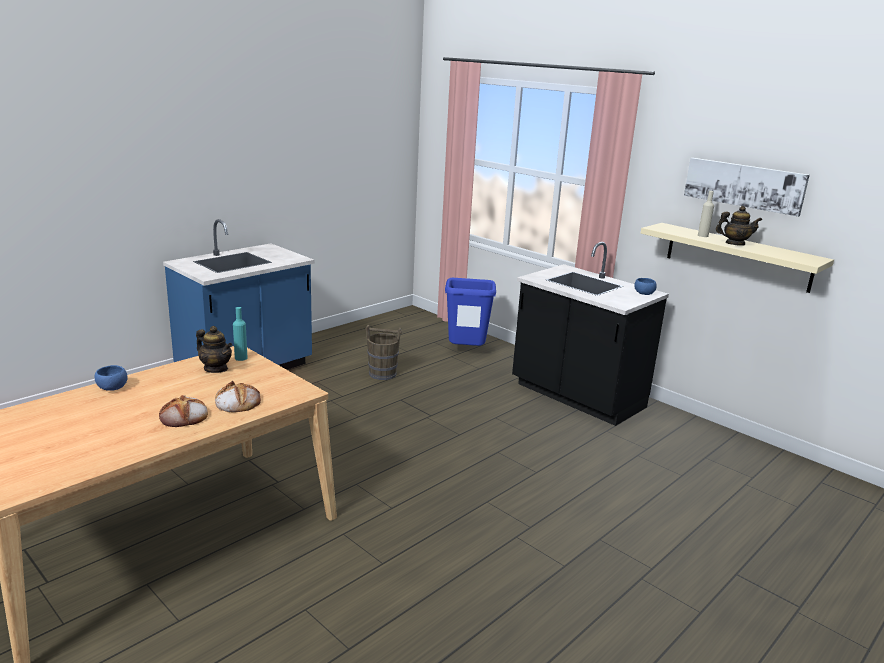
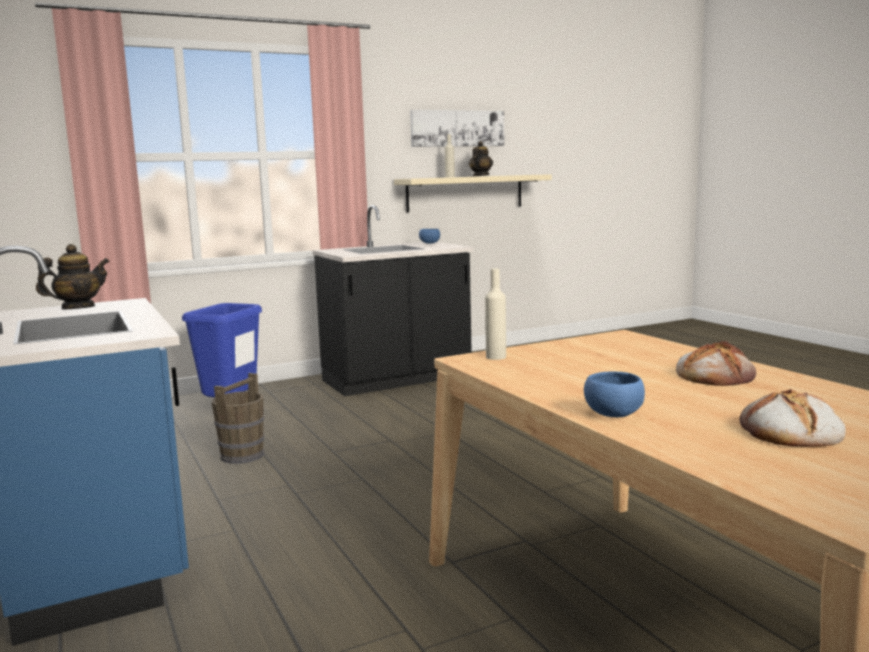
camera: 70 degrees left, 10 degrees down
teapot [196,326,232,373] -> teapot moved to [36,244,110,309]
bread [215,381,261,412] -> bread moved to [739,389,846,447]
turquoise bottle [233,307,248,361] -> beige bottle [485,269,506,360]

